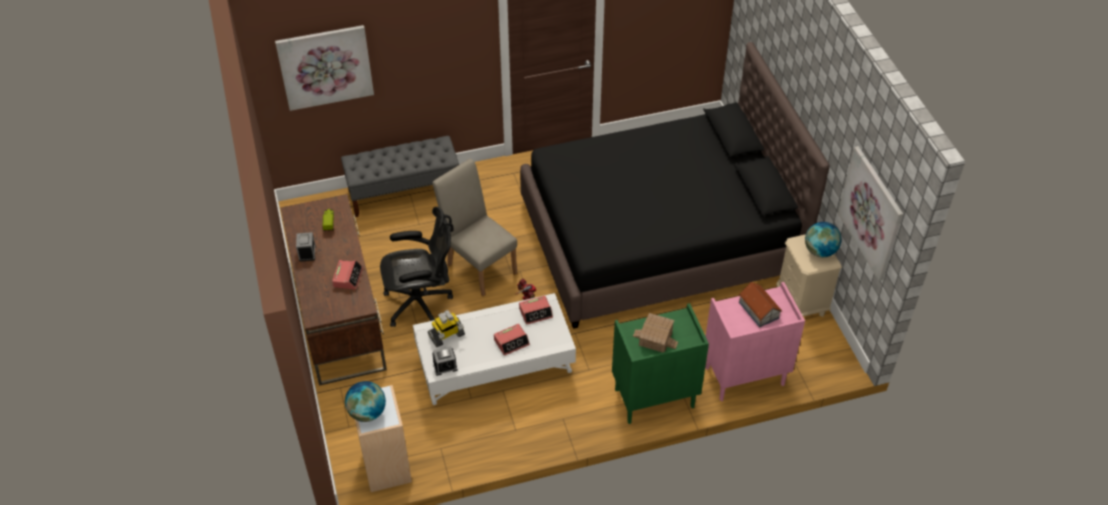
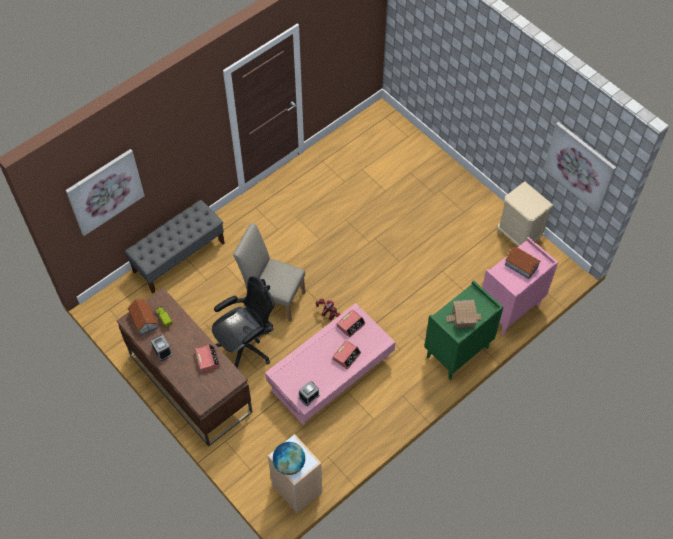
camera: 25 degrees left, 10 degrees up
white coffee table [413,293,576,405] -> pink coffee table [265,303,395,425]
toy robot [428,310,465,347] -> none
black bed [520,42,830,329] -> none
globe [805,222,841,257] -> none
none -> toy house [128,299,158,336]

